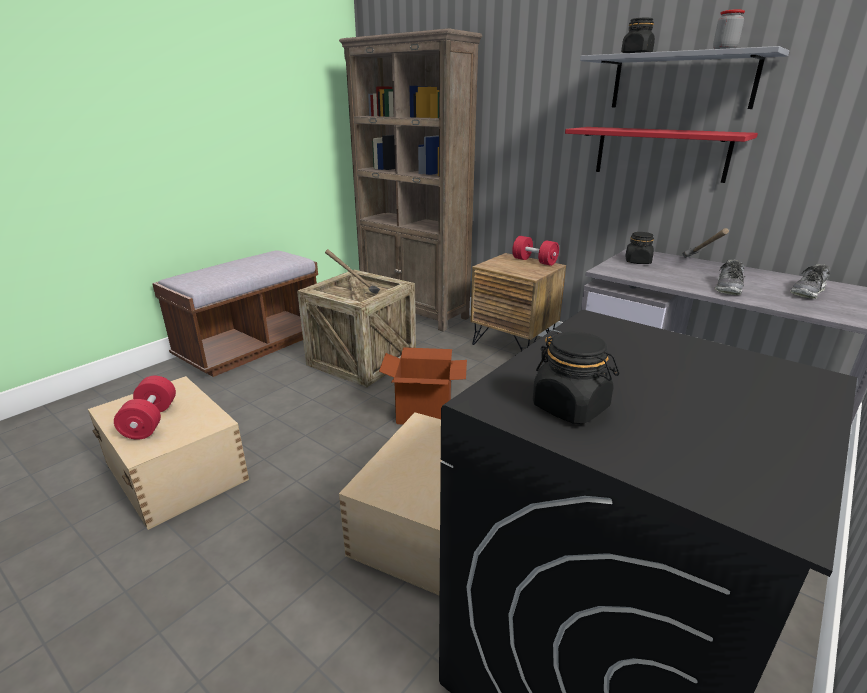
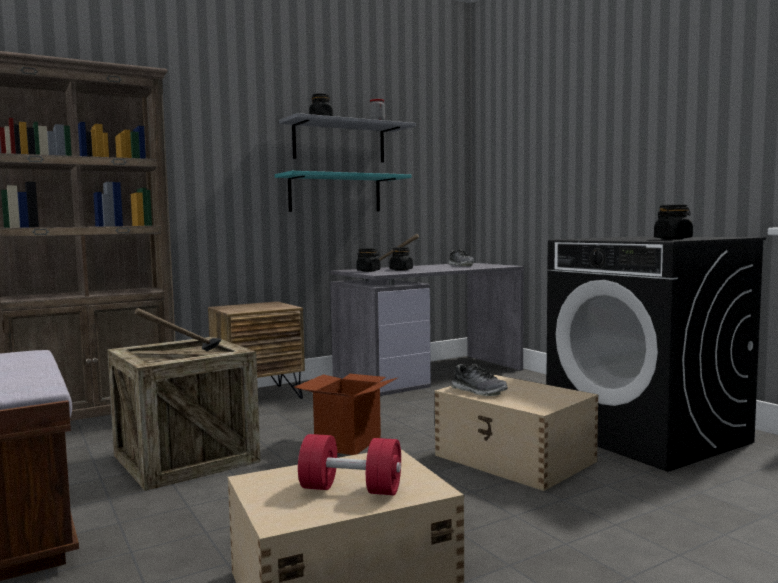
camera: 70 degrees left, 20 degrees down
red dumbbell [512,236,559,266] -> none
red shelf [565,127,758,183] -> turquoise shelf [275,171,411,212]
shoe [715,260,745,295] -> shoe moved to [451,364,508,396]
none -> black jar [390,247,413,271]

